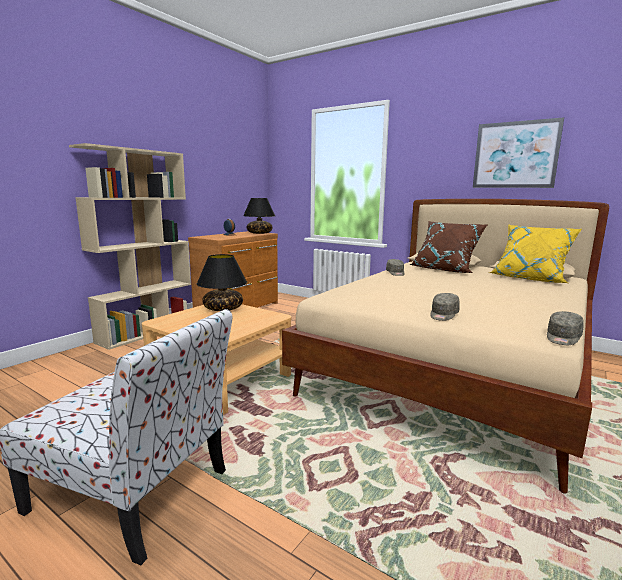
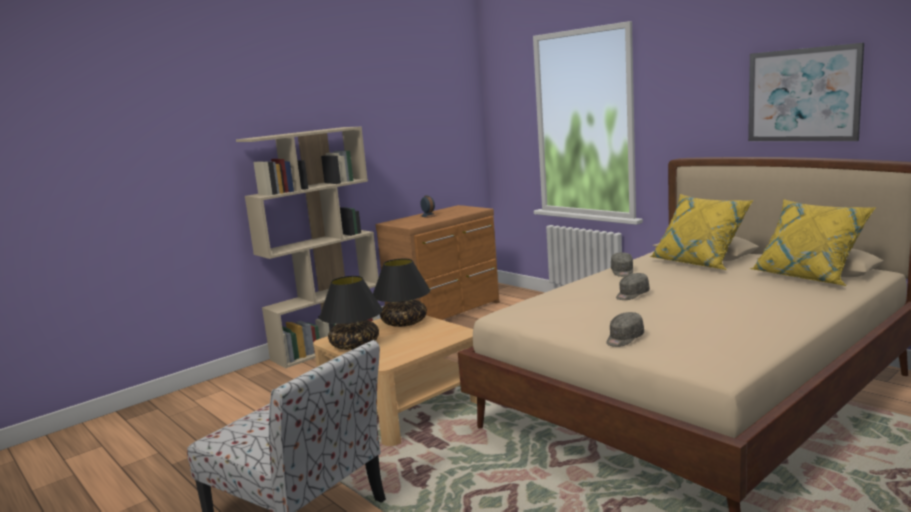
camera: 15 degrees right, 0 degrees up
black table lamp [243,198,275,234] -> black table lamp moved to [319,276,383,350]
brown pillow [409,221,488,273] -> yellow pillow [650,194,754,270]
grey cap [547,311,584,345] -> grey cap moved to [616,273,650,300]

